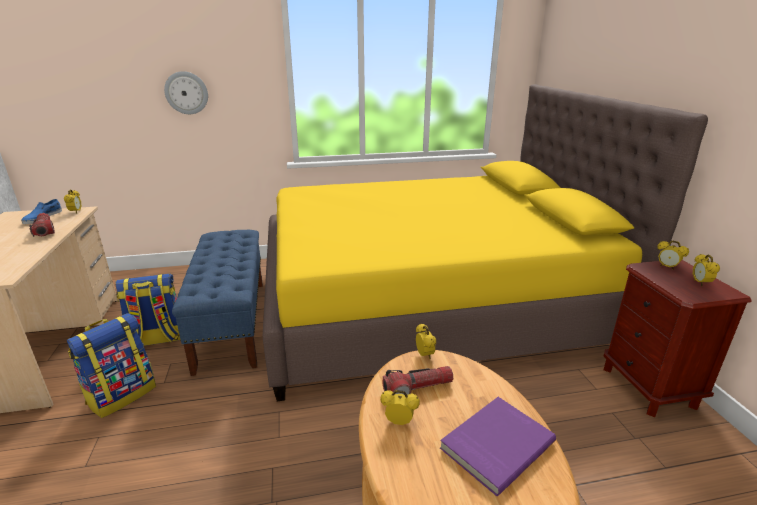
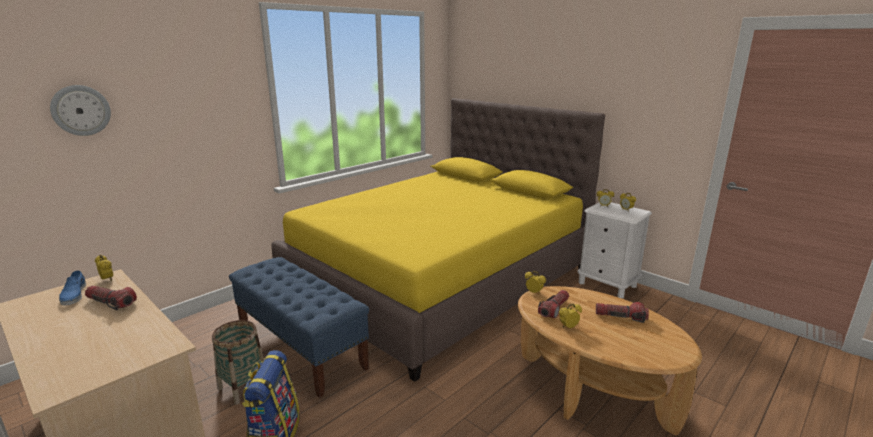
camera: 35 degrees left, 5 degrees down
backpack [115,274,180,346] -> basket [212,320,264,405]
wall clock [164,71,208,114] -> wall clock moved to [50,85,111,136]
purple book [440,397,556,496] -> flashlight [596,302,649,323]
brown nightstand [603,260,752,417] -> white nightstand [577,202,652,298]

